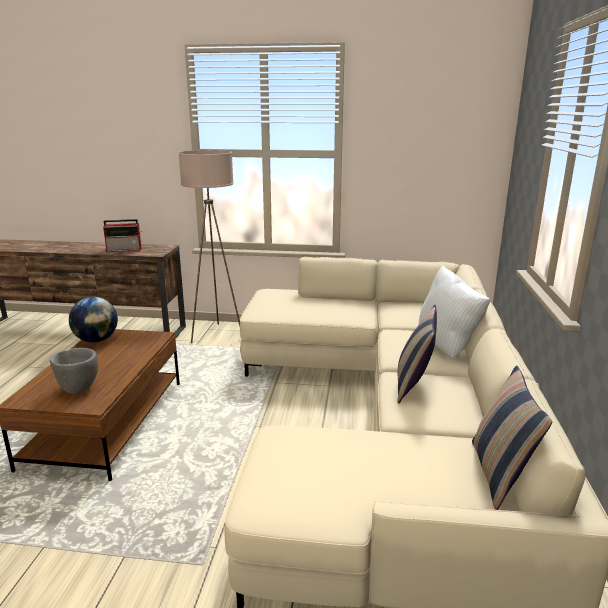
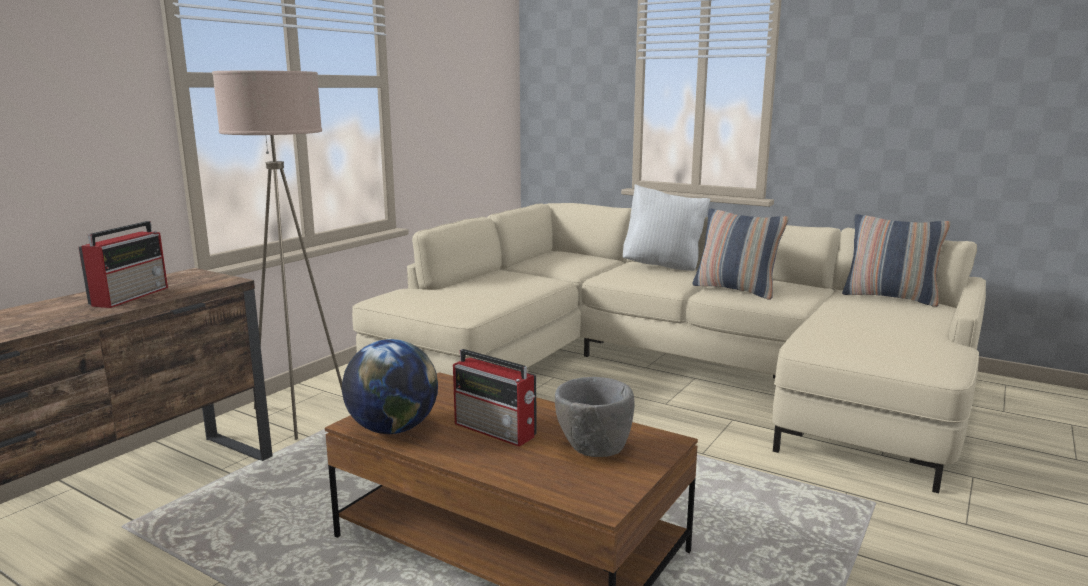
camera: 65 degrees left, 5 degrees down
none -> radio [453,349,537,447]

